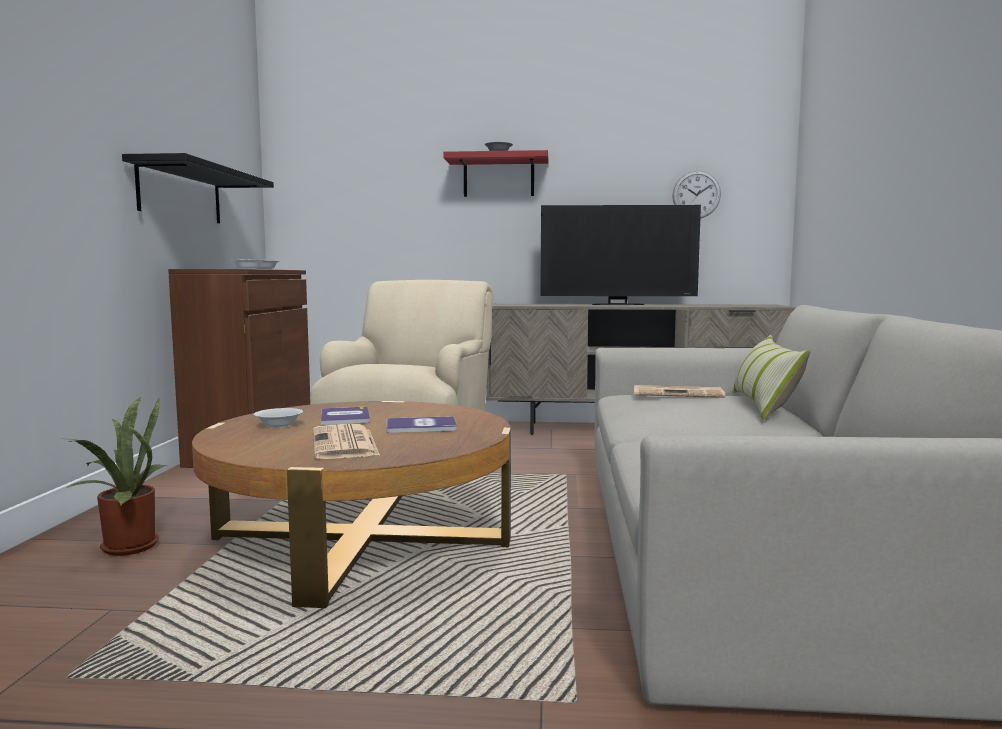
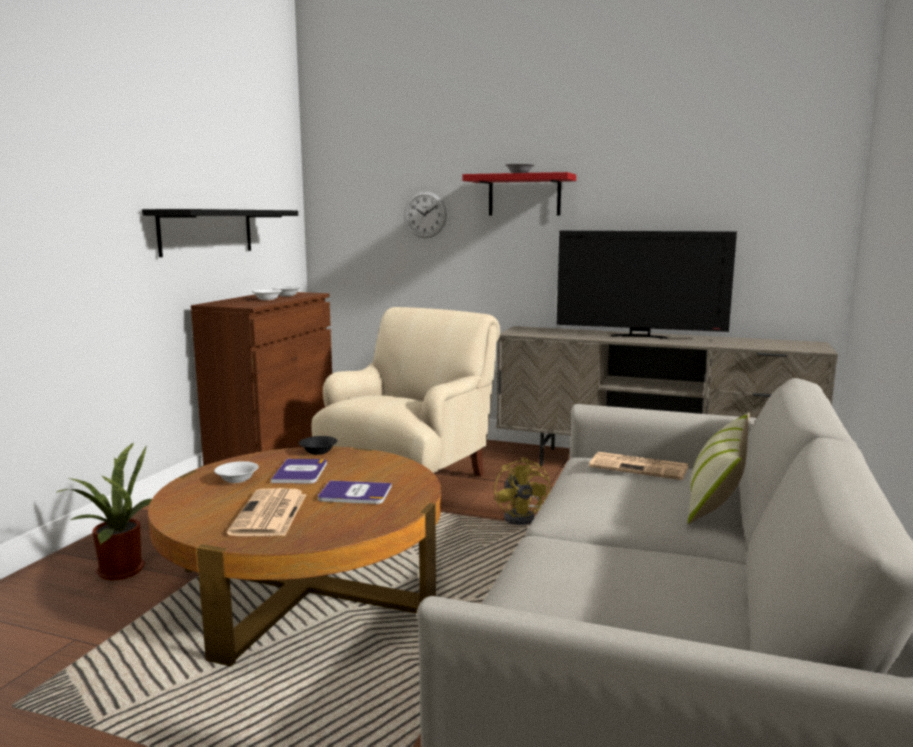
camera: 15 degrees right, 5 degrees up
wall clock [672,170,721,219] -> wall clock moved to [404,191,447,238]
none -> black bowl [299,436,337,455]
none -> yellow fan [494,457,550,525]

